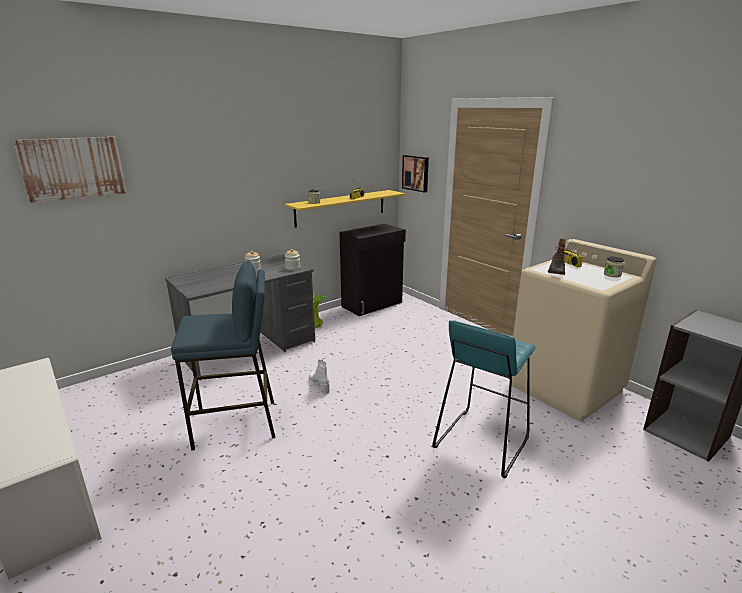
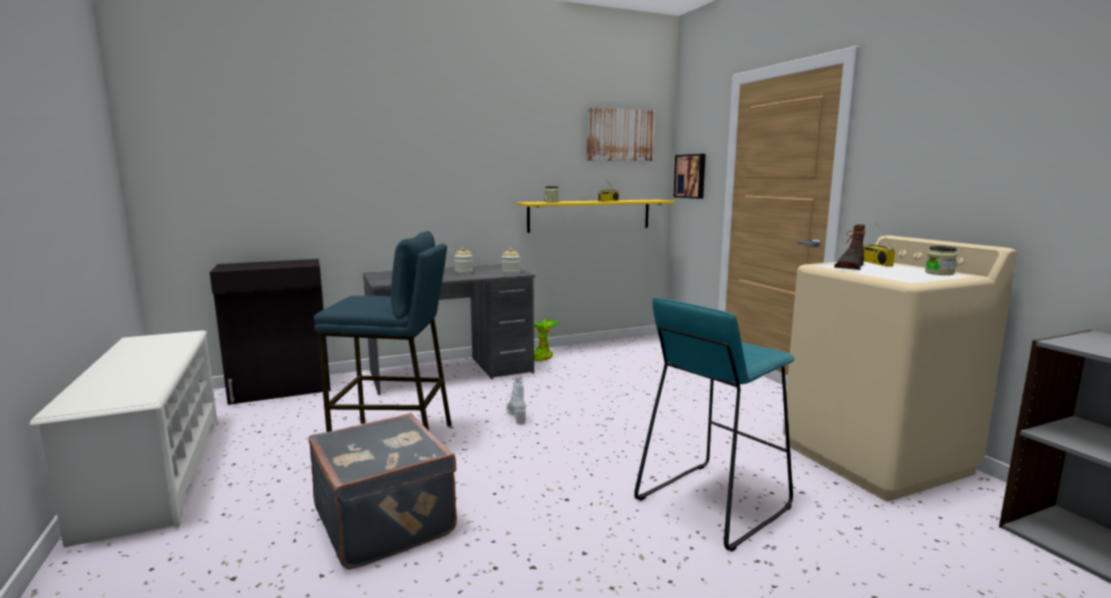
camera: 15 degrees right, 10 degrees down
picture [13,137,127,203] -> picture moved to [587,107,655,161]
black cabinet [340,223,406,316] -> black cabinet moved to [210,259,331,405]
none -> grey suitcase [308,413,457,570]

